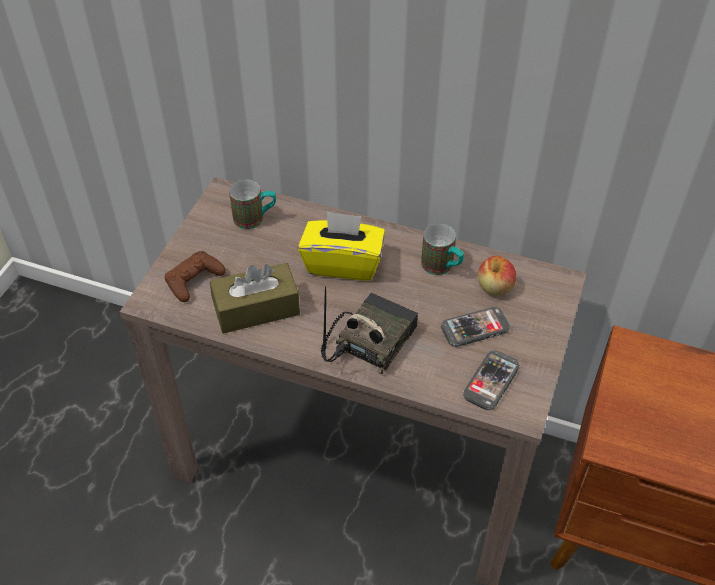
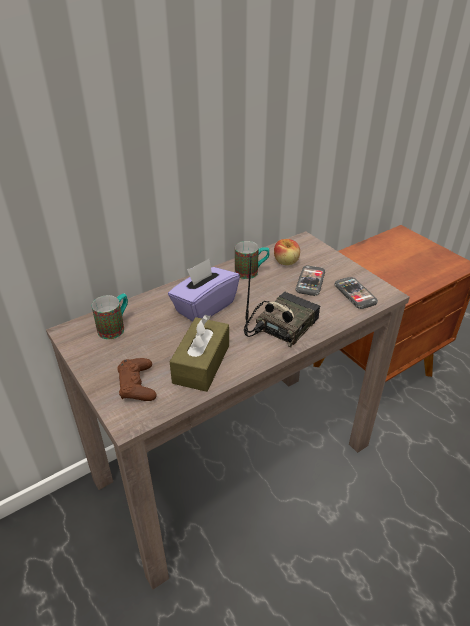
camera: 55 degrees left, 10 degrees down
yellow tissue box [298,211,385,281] -> purple tissue box [168,259,240,322]
radio [321,286,418,375] -> radio turned 60 degrees clockwise [244,259,320,348]

